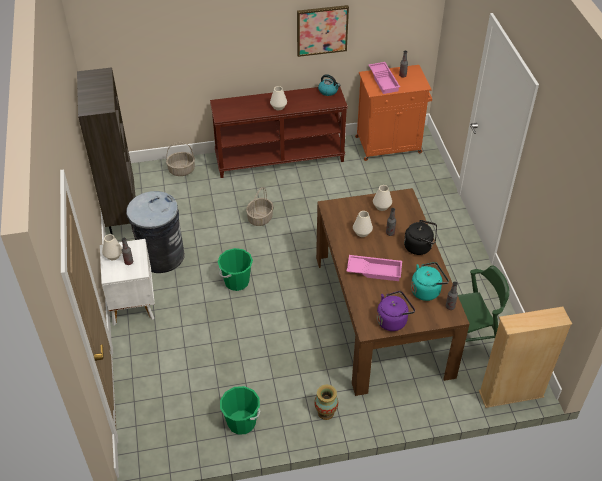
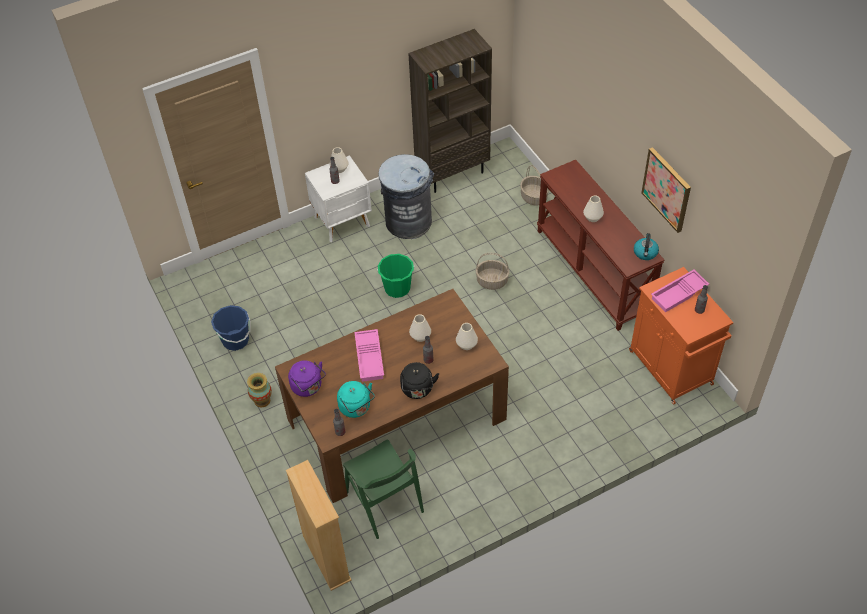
camera: 75 degrees right, 5 degrees up
green bucket [220,386,260,435] -> blue bucket [211,305,251,351]

